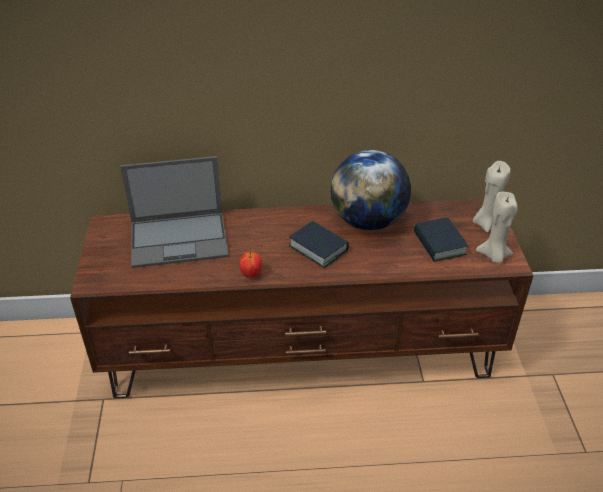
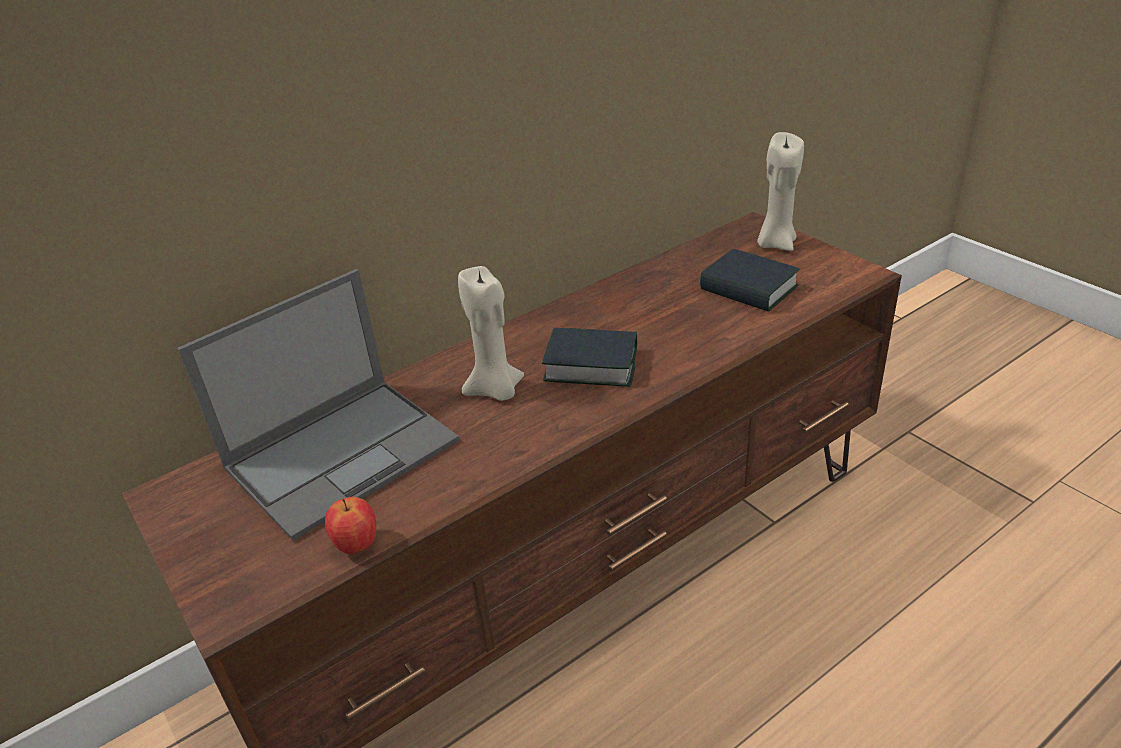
camera: 30 degrees left, 5 degrees down
apple [239,252,262,277] -> apple moved to [325,497,376,554]
globe [331,150,411,230] -> none
beige candle [476,192,517,263] -> beige candle moved to [458,266,524,401]

